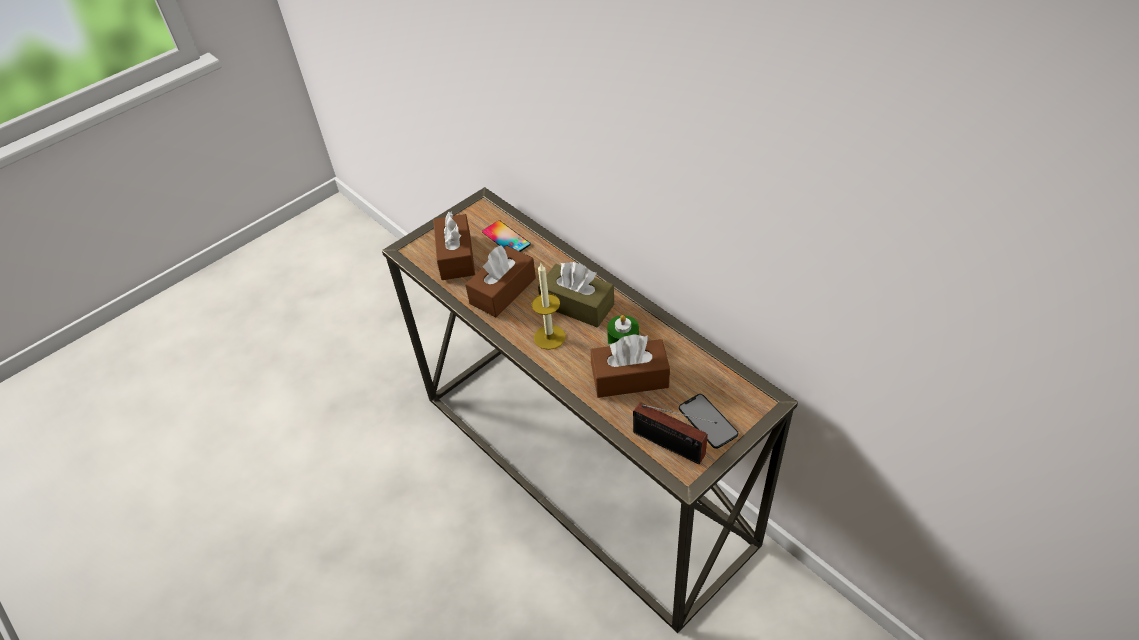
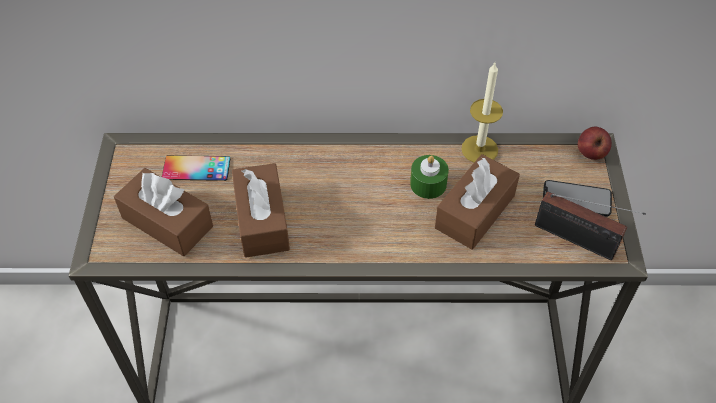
camera: 50 degrees left, 5 degrees up
candle [532,263,566,350] -> candle moved to [461,63,503,162]
brown tissue box [538,262,614,327] -> none
radio [633,402,717,464] -> radio turned 45 degrees clockwise [535,192,646,260]
none -> apple [578,126,612,160]

